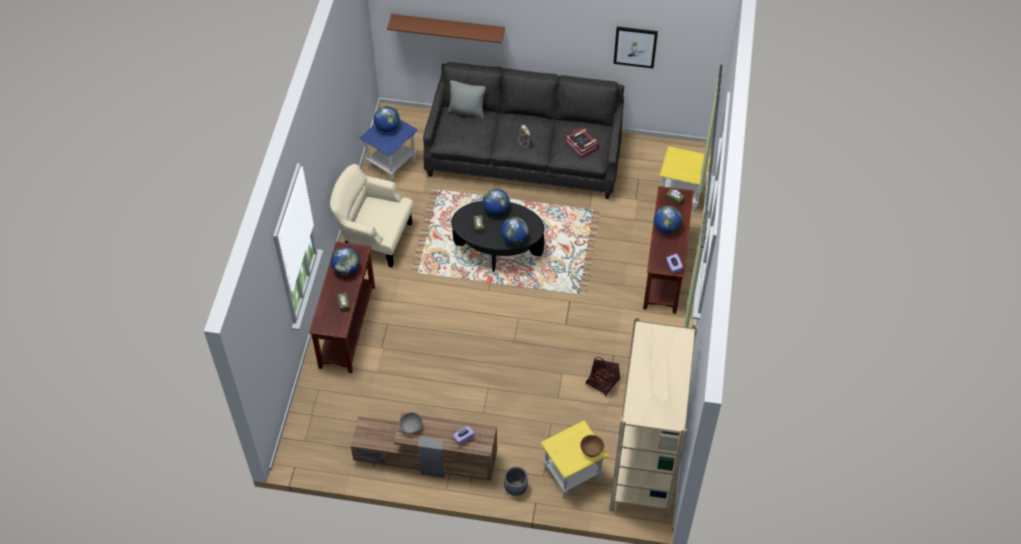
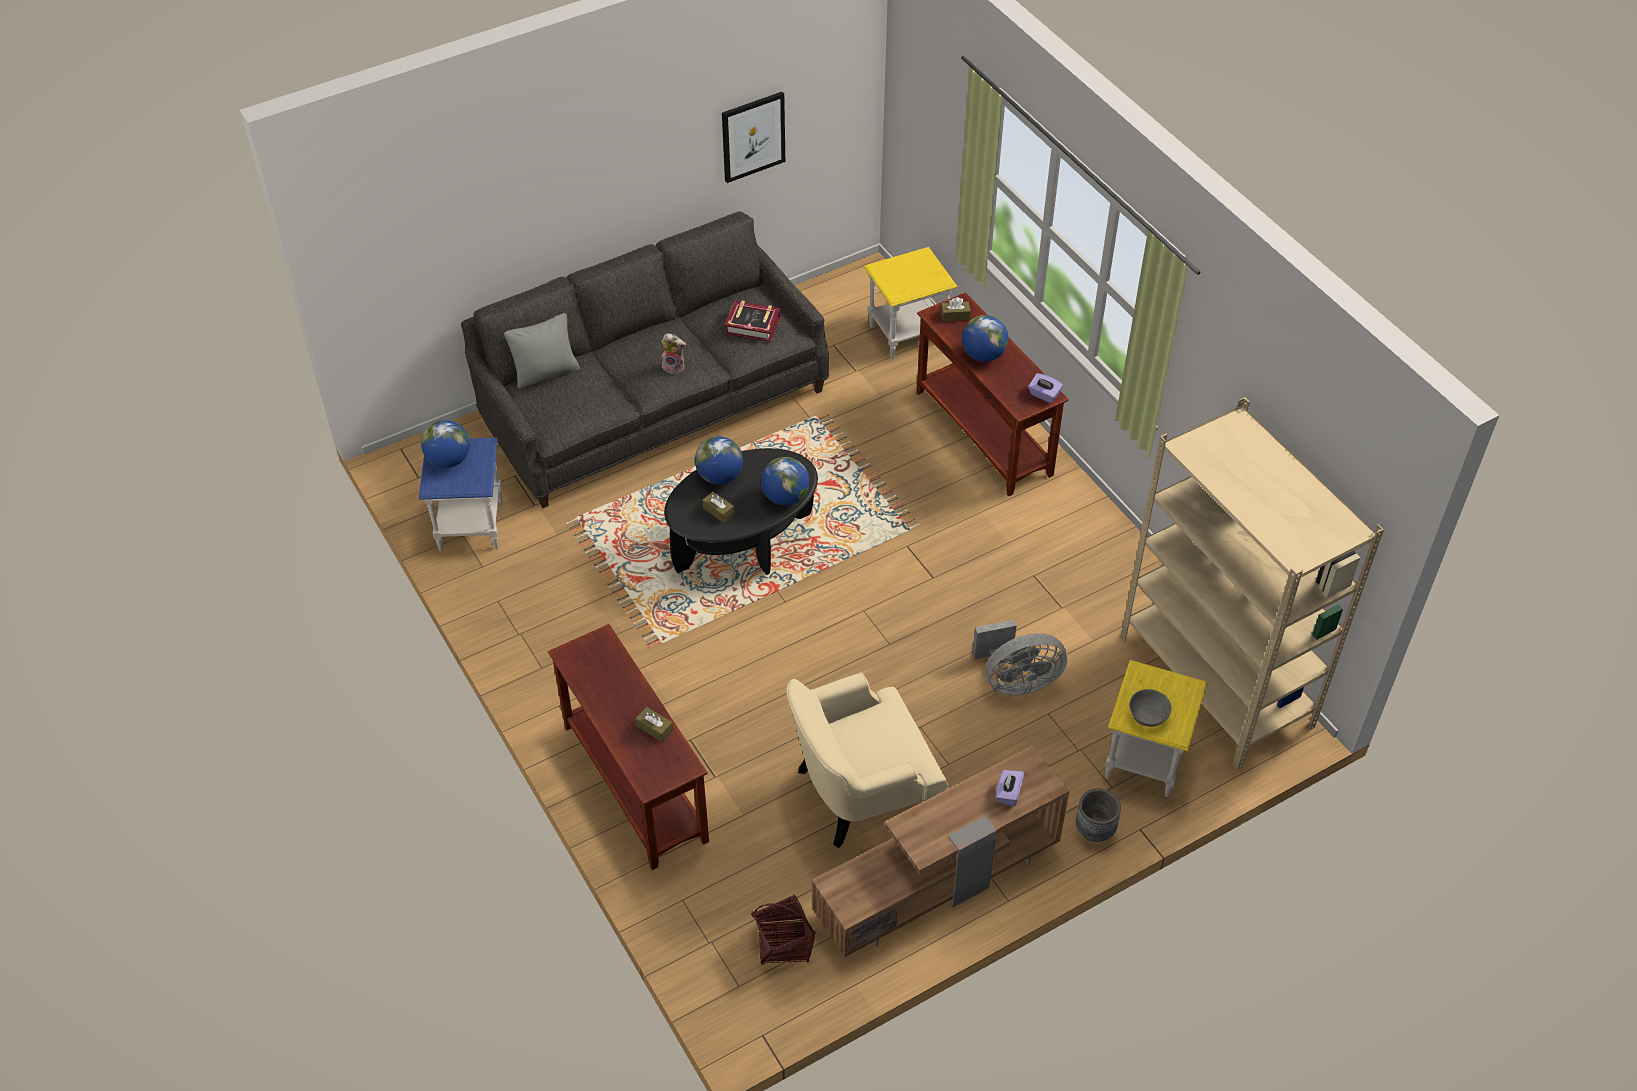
camera: 40 degrees left, 5 degrees down
beige armchair [330,164,414,267] -> beige armchair moved to [786,672,948,848]
globe [331,247,360,276] -> none
brown shelf [387,14,505,43] -> none
grey bowl [399,412,423,434] -> grey bowl moved to [1129,689,1172,727]
brown bowl [580,435,604,457] -> none
basket [586,357,620,396] -> basket moved to [751,895,815,965]
none -> grey fan [972,620,1067,695]

